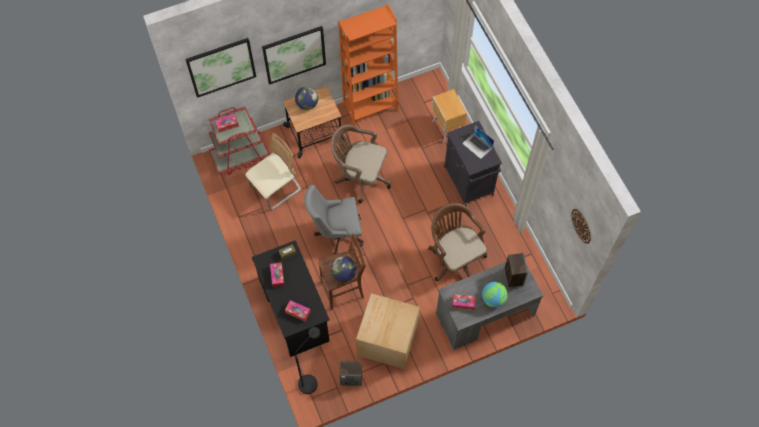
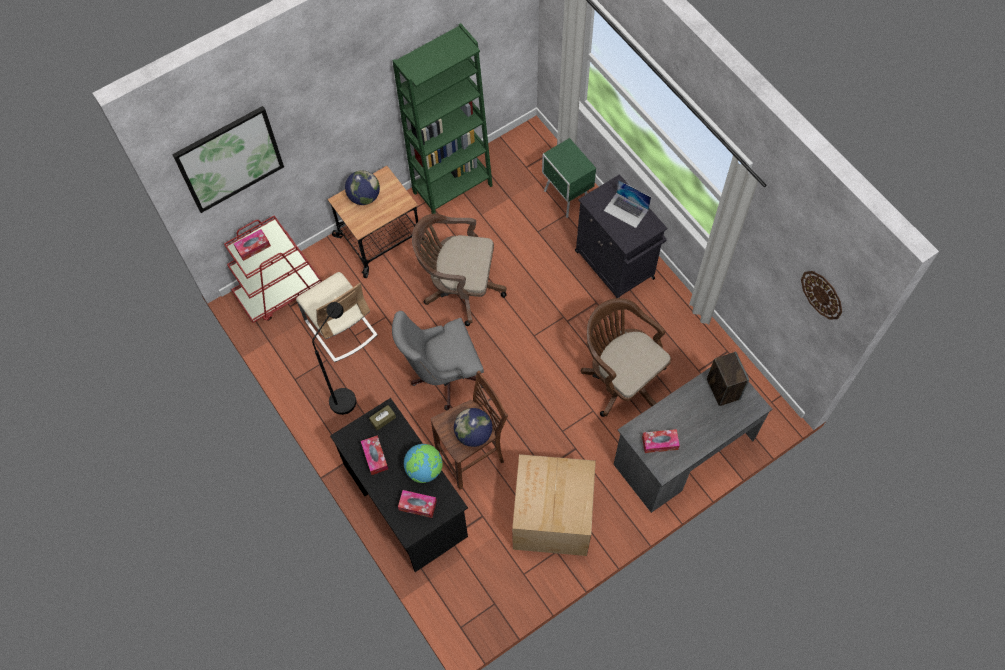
camera: 10 degrees left, 0 degrees up
beige chair [246,133,302,210] -> beige chair turned 105 degrees clockwise [296,272,378,362]
picture [262,26,326,85] -> none
black floor lamp [295,327,321,394] -> black floor lamp moved to [312,302,356,415]
orange bookcase [338,4,398,126] -> green bookcase [392,23,493,214]
speaker [339,361,362,386] -> none
brown nightstand [432,89,467,143] -> green nightstand [542,138,596,218]
globe [482,282,508,307] -> globe moved to [404,444,443,483]

